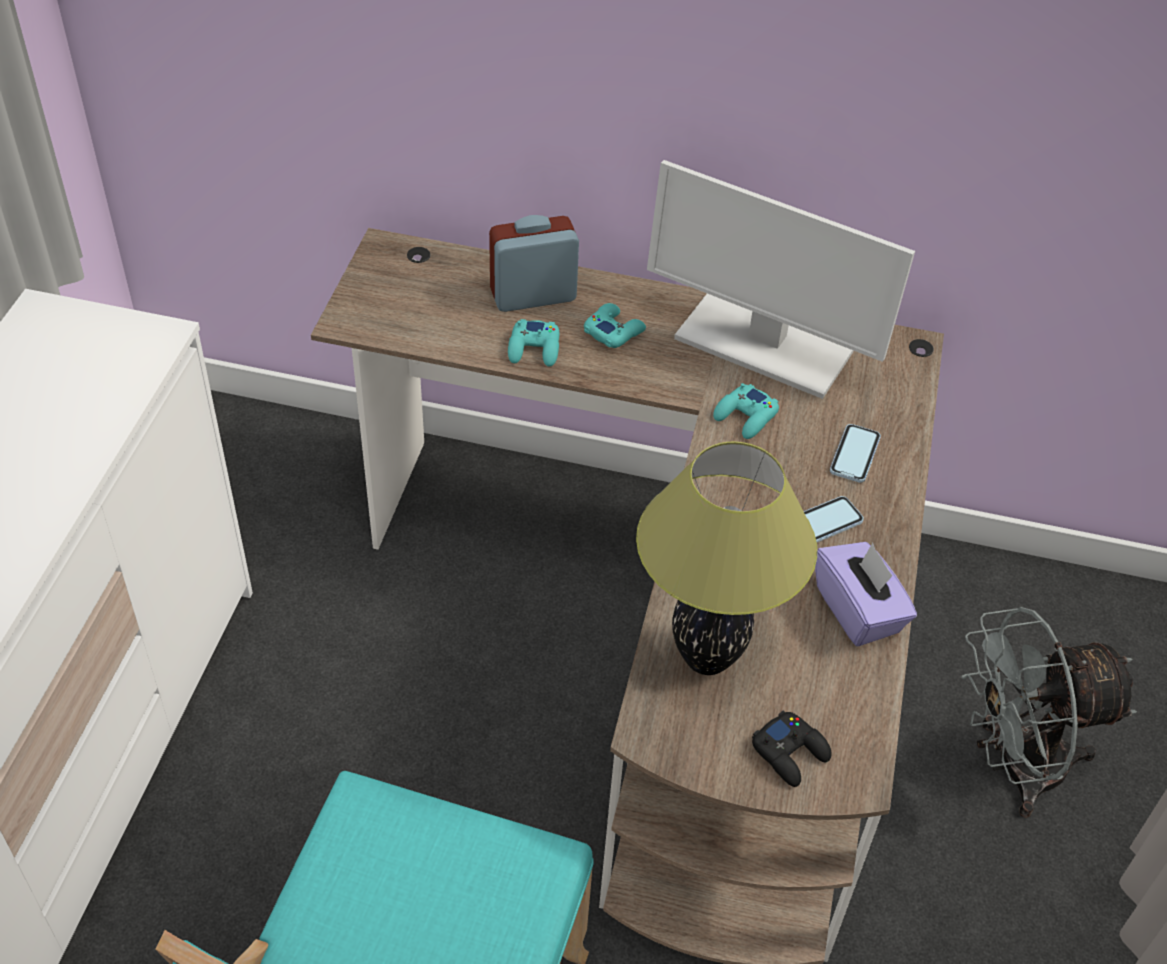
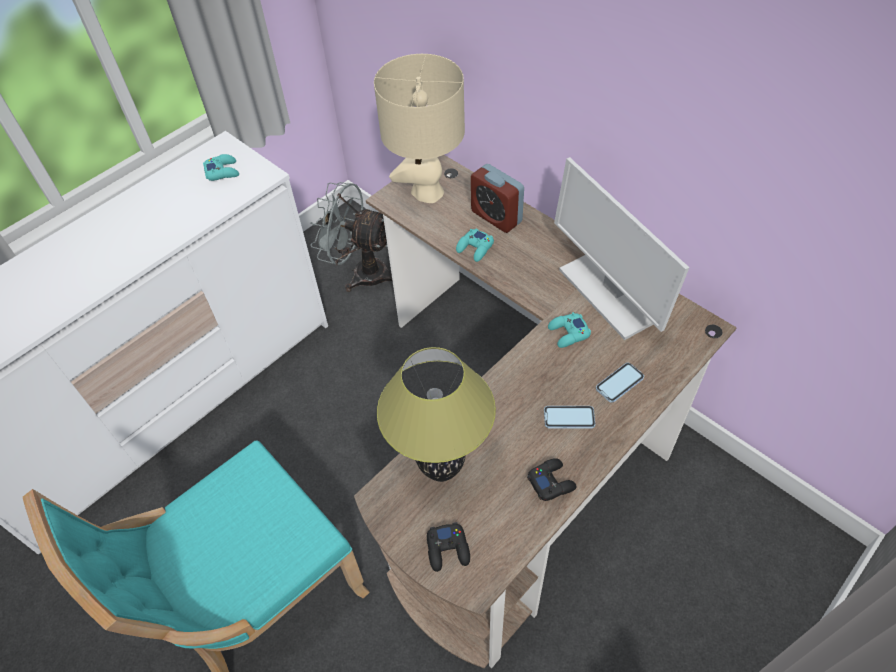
camera: 35 degrees right, 5 degrees up
alarm clock [489,215,579,312] -> alarm clock turned 150 degrees counterclockwise [471,164,524,233]
turquoise game controller [584,303,646,348] -> turquoise game controller moved to [203,154,239,181]
purple tissue box [815,542,917,647] -> black game controller [527,458,577,501]
grey fan [961,607,1137,818] -> grey fan moved to [310,182,392,292]
none -> beige table lamp [374,54,465,203]

